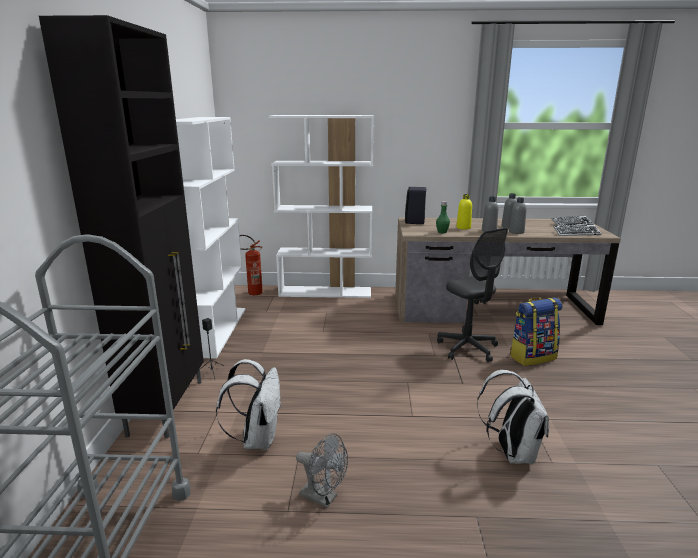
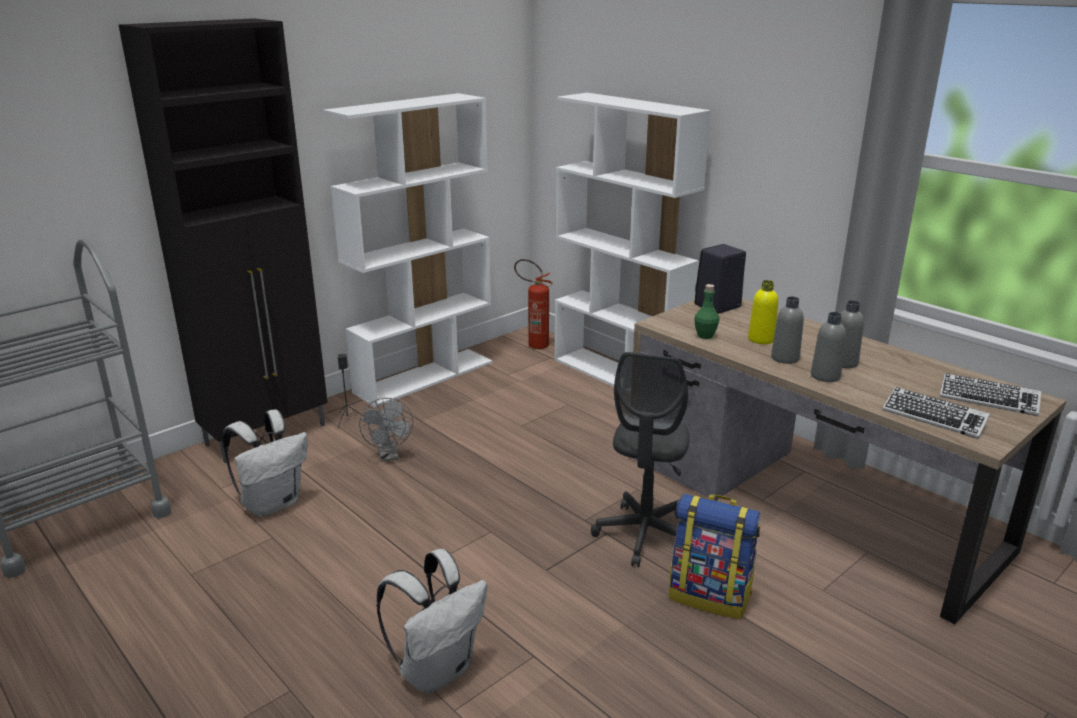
camera: 45 degrees right, 5 degrees up
grey fan [296,433,348,508] -> grey fan moved to [359,398,413,462]

